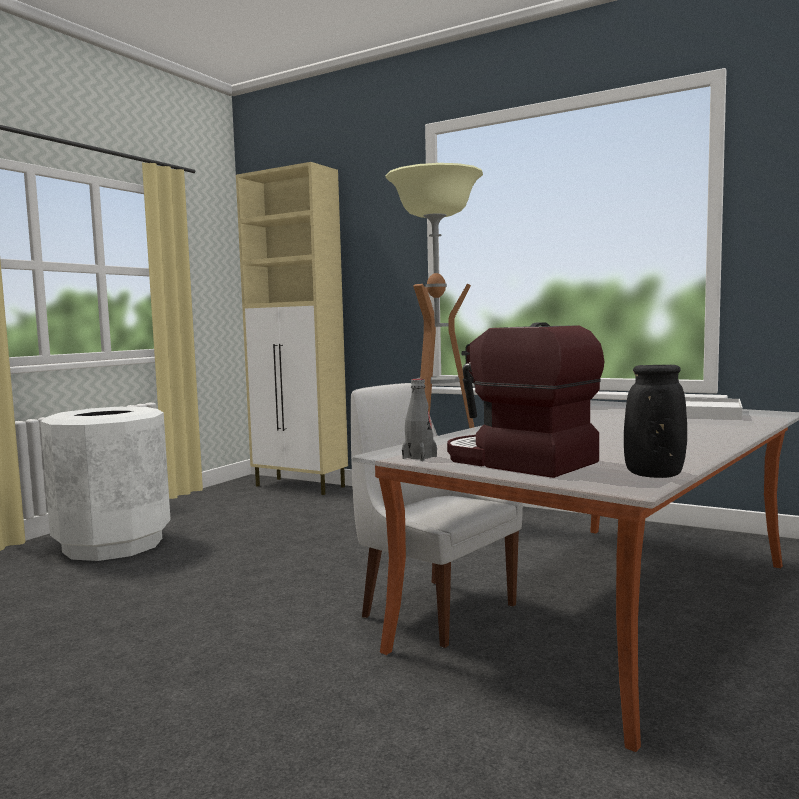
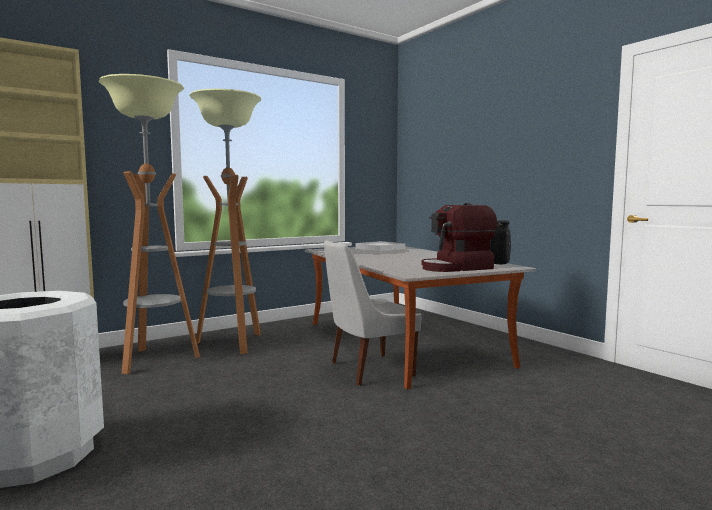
camera: 65 degrees left, 0 degrees up
grey bottle [402,379,437,461] -> none
none -> floor lamp [99,74,200,374]

